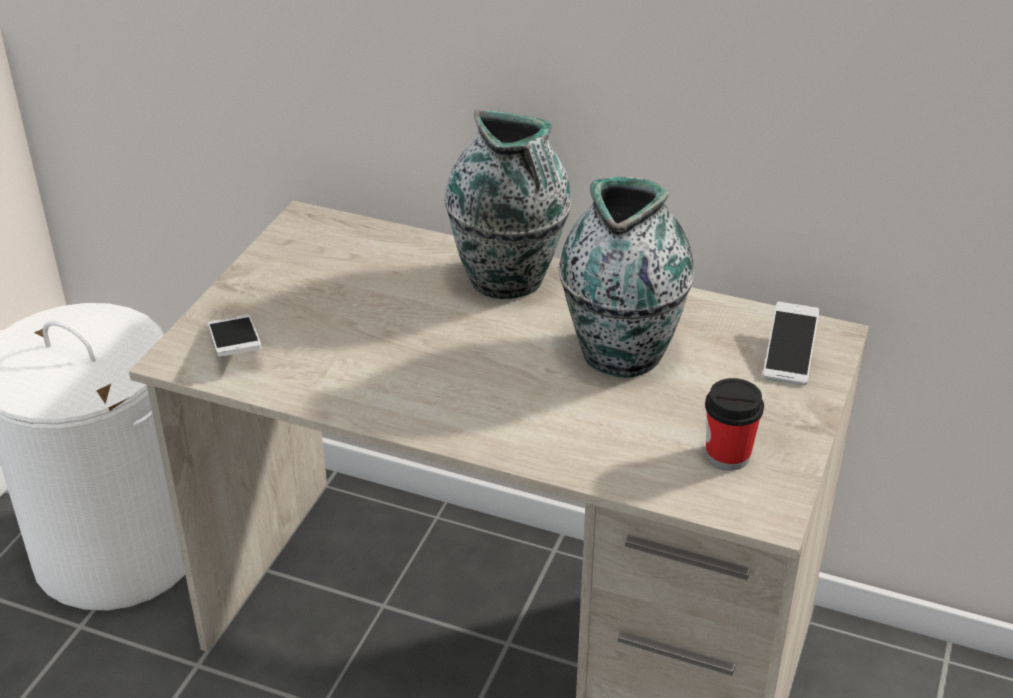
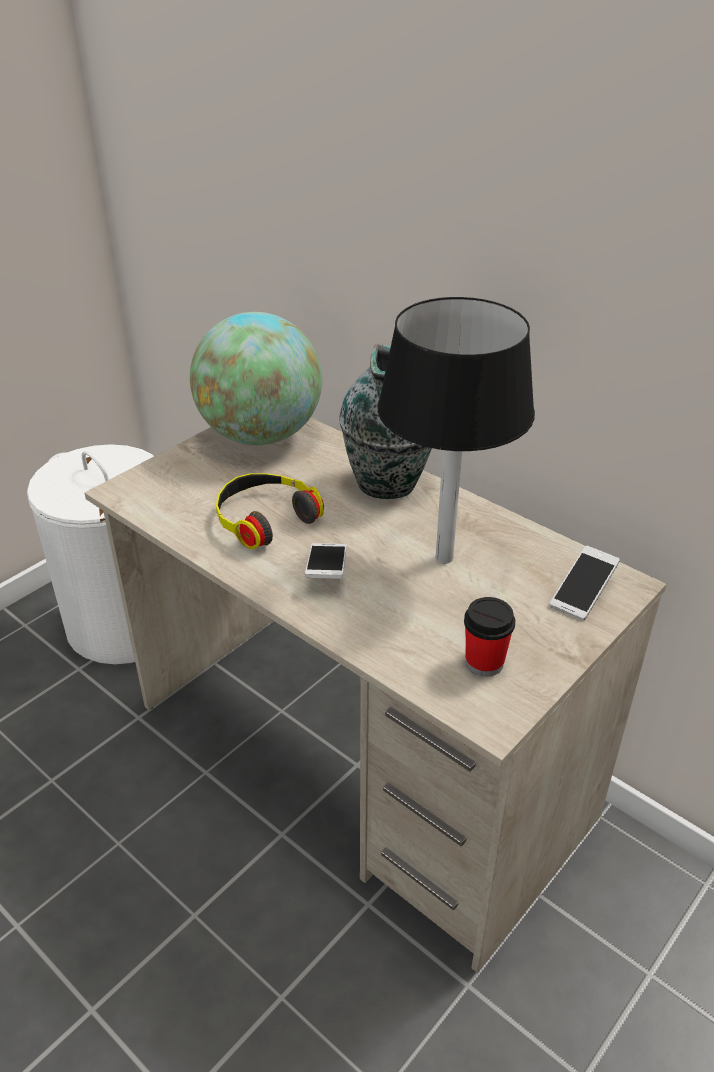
camera: 20 degrees right, 0 degrees up
phone [208,314,262,357] -> phone moved to [305,543,347,579]
vase [559,177,694,378] -> black table lamp [378,297,535,564]
none -> globe [190,312,322,445]
none -> headphones [216,473,324,549]

